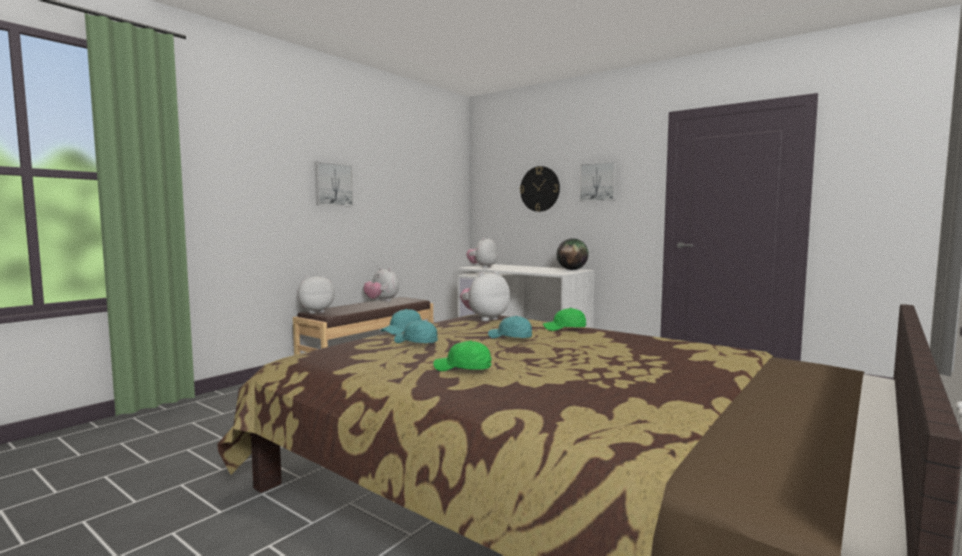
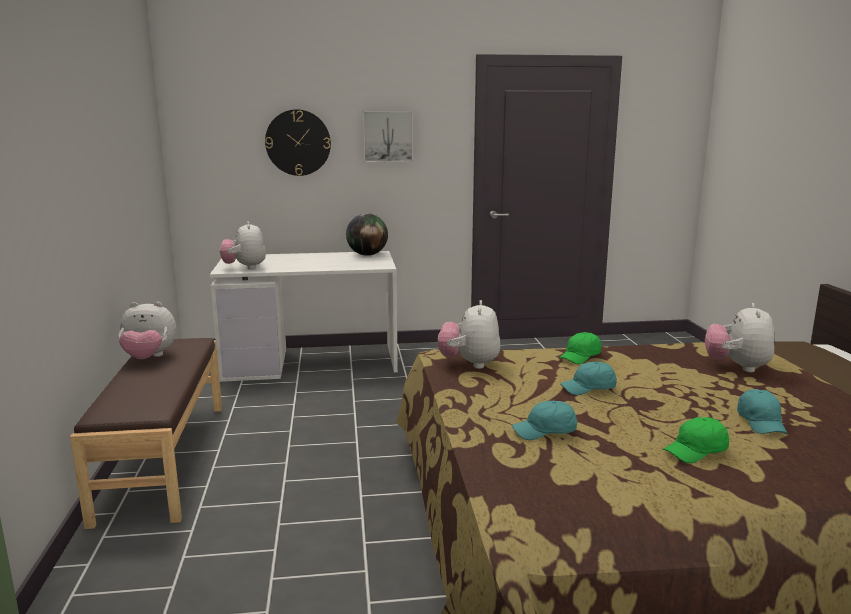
camera: 45 degrees left, 10 degrees up
plush toy [297,275,335,314] -> plush toy moved to [705,303,775,373]
picture [315,161,354,206] -> none
turquoise cap [381,309,421,335] -> turquoise cap moved to [737,389,787,434]

